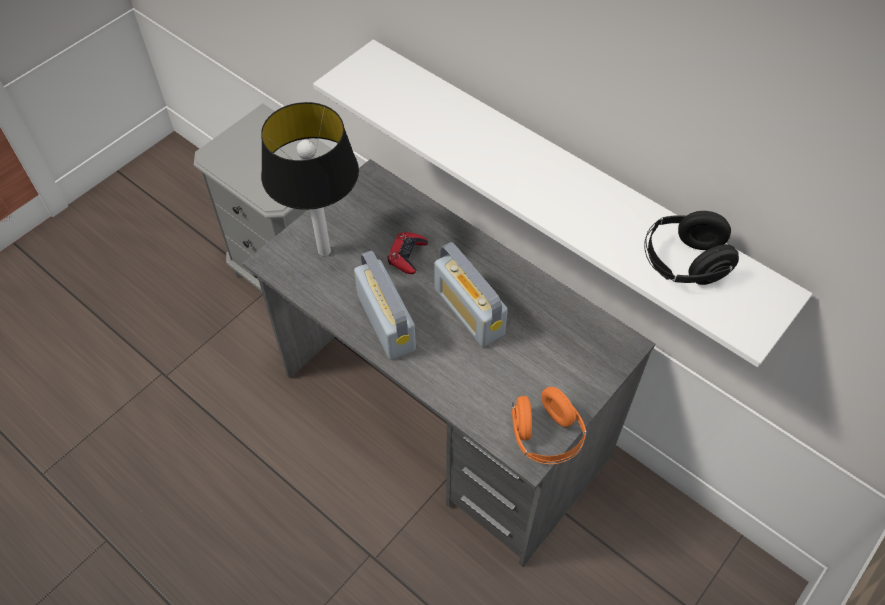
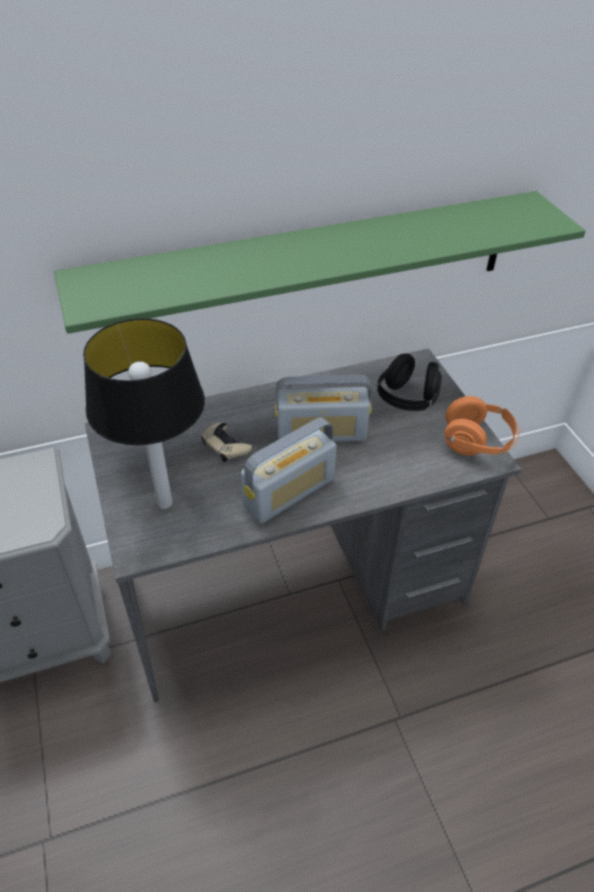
camera: 60 degrees left, 10 degrees down
white shelf [313,40,812,367] -> green shelf [54,191,586,334]
radio [354,250,416,360] -> radio turned 135 degrees clockwise [241,418,337,523]
red game controller [387,232,428,274] -> beige game controller [201,423,252,462]
black headphones [644,211,739,285] -> black headphones moved to [376,353,442,411]

